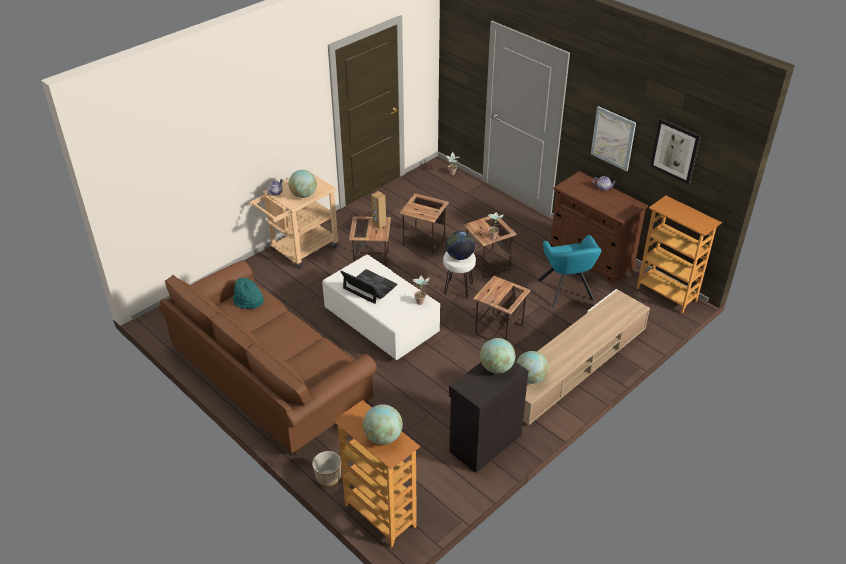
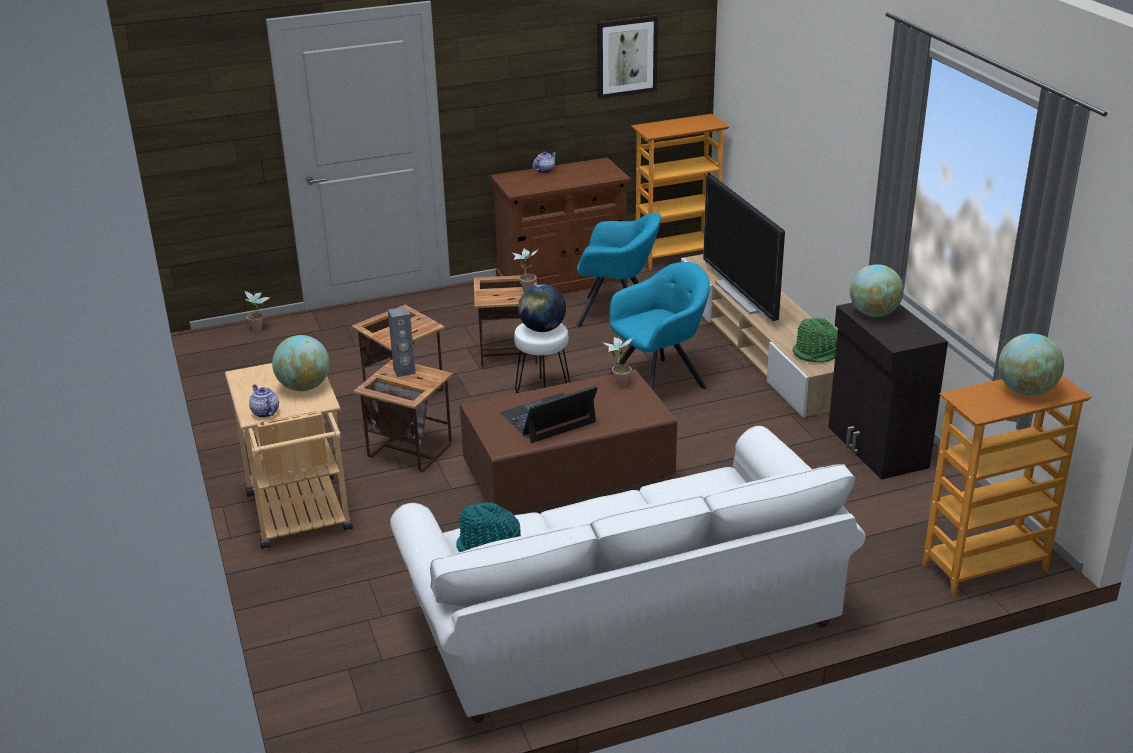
camera: 65 degrees left, 10 degrees down
brown sofa [159,260,378,455] -> white sofa [390,426,866,722]
planter [312,451,341,486] -> none
white coffee table [322,254,440,360] -> brown coffee table [460,369,677,512]
brown speaker [371,191,386,229] -> grey speaker [388,307,416,377]
side table [473,276,530,340] -> turquoise armchair [609,262,710,390]
globe [517,351,549,384] -> green hat [793,318,838,363]
picture [591,106,636,171] -> none
none -> television [703,175,785,323]

